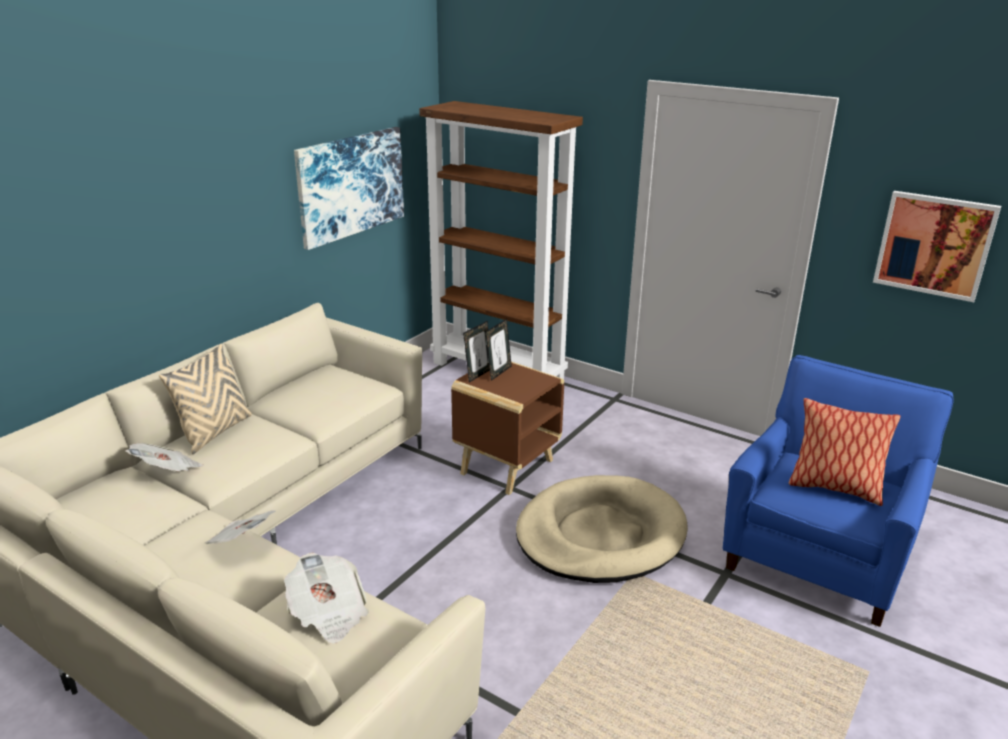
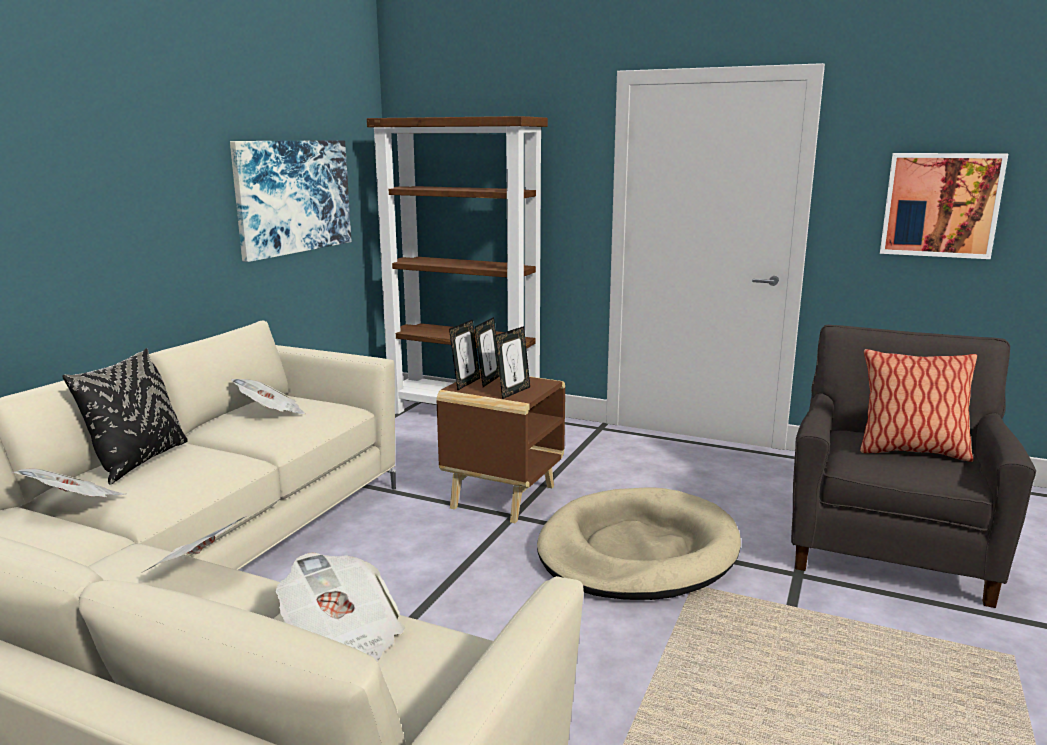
camera: 10 degrees left, 10 degrees down
beige pillow [159,344,252,454] -> black pillow [62,348,188,485]
blue armchair [723,355,954,627] -> grey armchair [791,325,1036,608]
none -> newspaper [231,379,305,414]
none -> picture frame [495,326,530,399]

